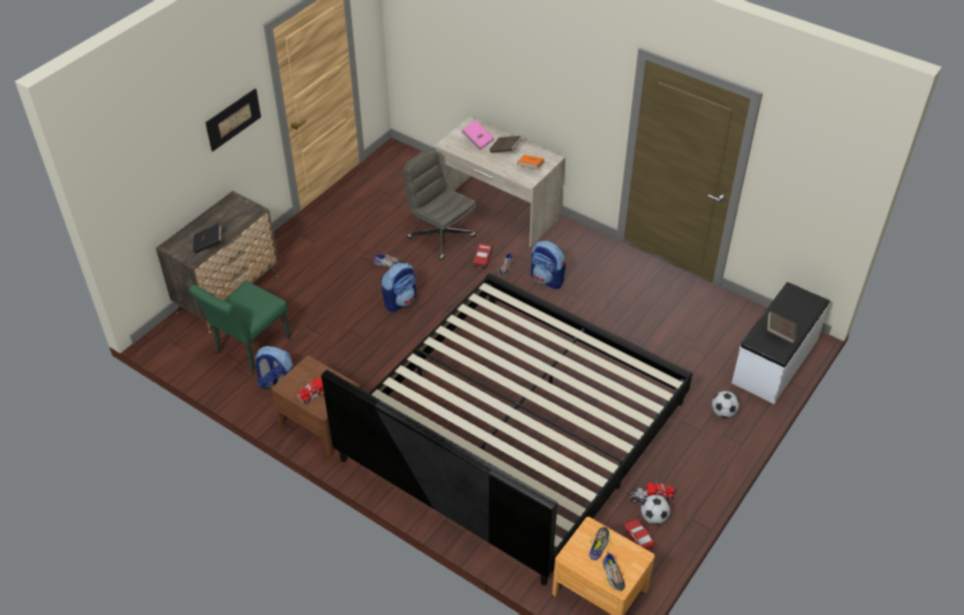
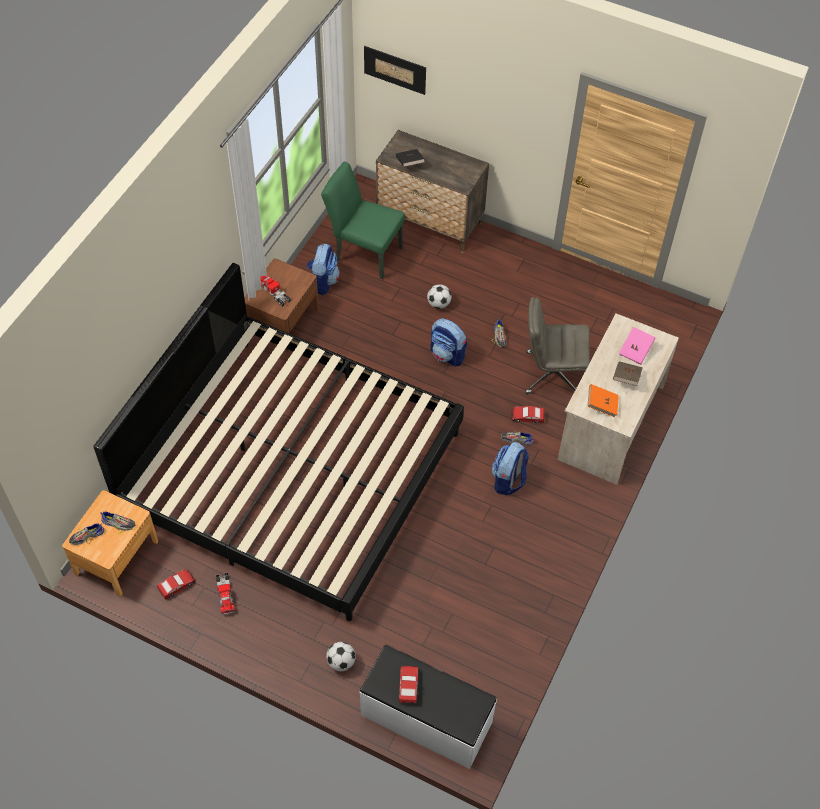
camera: 80 degrees right, 10 degrees up
picture [205,89,261,152] -> picture moved to [364,46,426,95]
grey office chair [403,148,476,260] -> grey office chair turned 120 degrees counterclockwise [525,297,590,394]
football [641,495,670,524] -> football moved to [427,284,452,309]
brown book [767,311,797,343] -> toy car [399,666,418,703]

